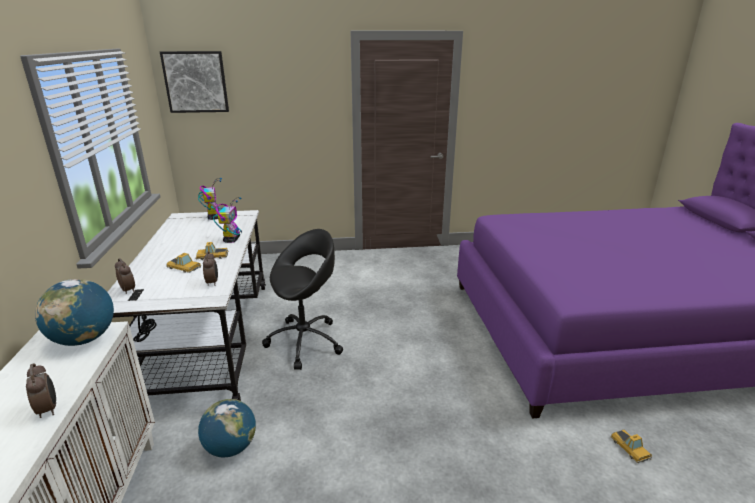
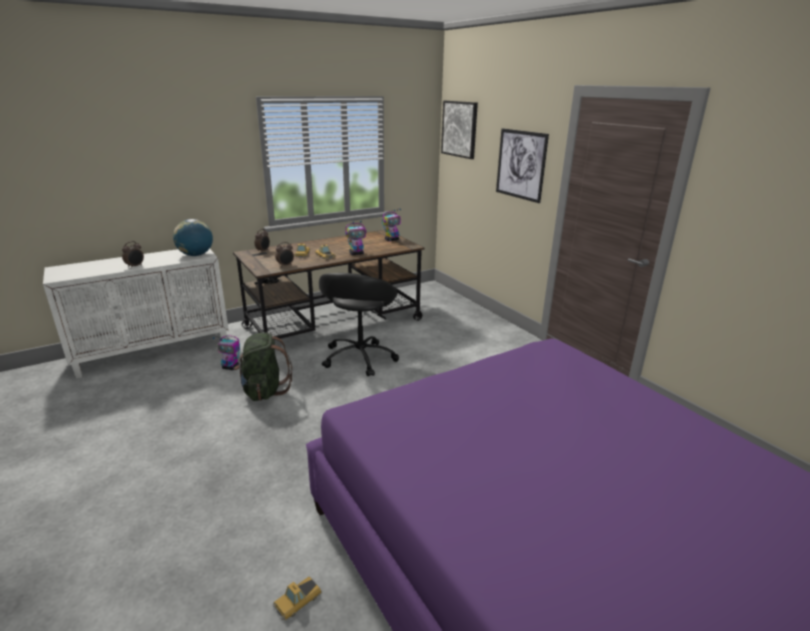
camera: 65 degrees right, 0 degrees up
white desk [108,210,266,401] -> brown desk [233,230,424,339]
globe [198,399,256,458] -> toy robot [213,336,240,370]
black office chair [262,229,343,370] -> black office chair turned 60 degrees clockwise [319,273,399,376]
none -> green backpack [234,332,292,401]
none -> picture [496,128,549,203]

